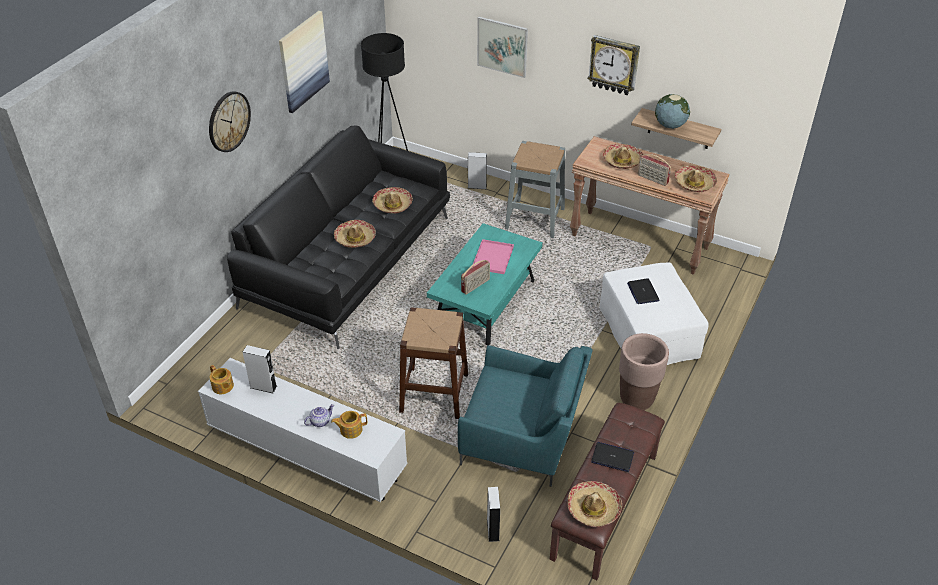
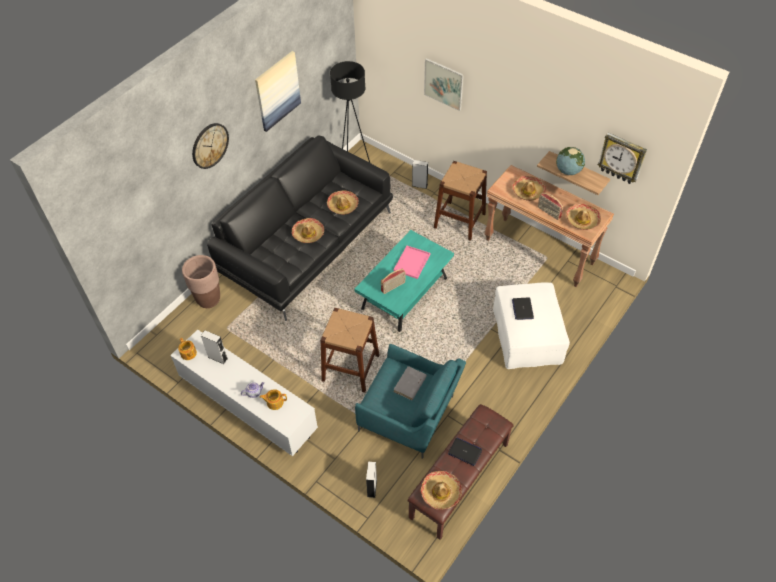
camera: 10 degrees right, 10 degrees up
grey stool [505,141,565,238] -> brown stool [434,161,487,241]
wall clock [588,35,640,95] -> wall clock moved to [598,133,647,184]
brown planter [619,333,669,410] -> brown planter moved to [182,255,220,308]
none -> grey book [393,366,427,400]

